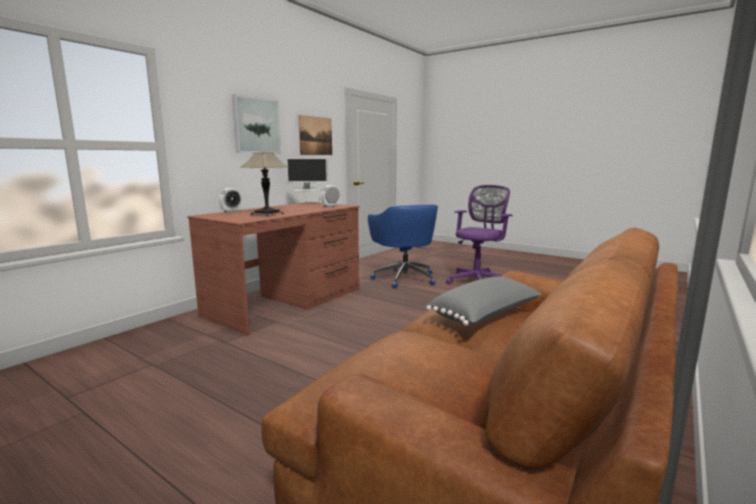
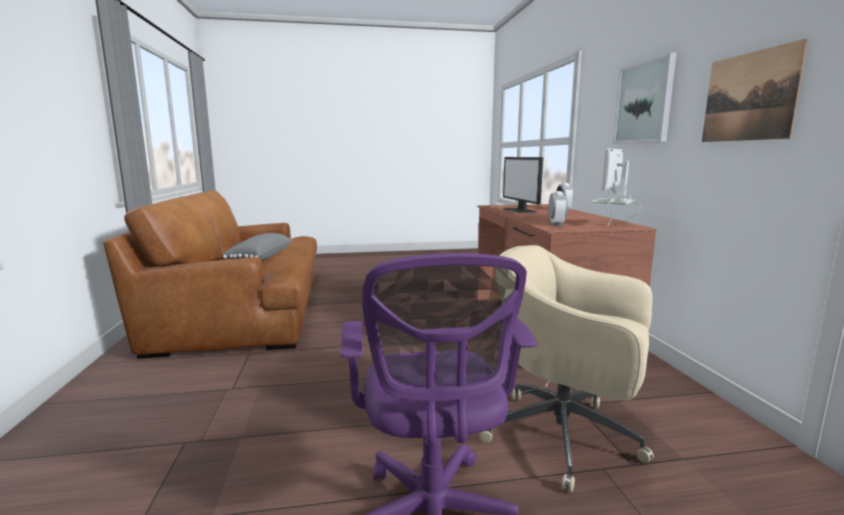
camera: 135 degrees right, 0 degrees up
table lamp [241,152,288,217] -> monitor [503,157,543,213]
blue office chair [368,204,438,288] -> beige office chair [480,245,654,492]

